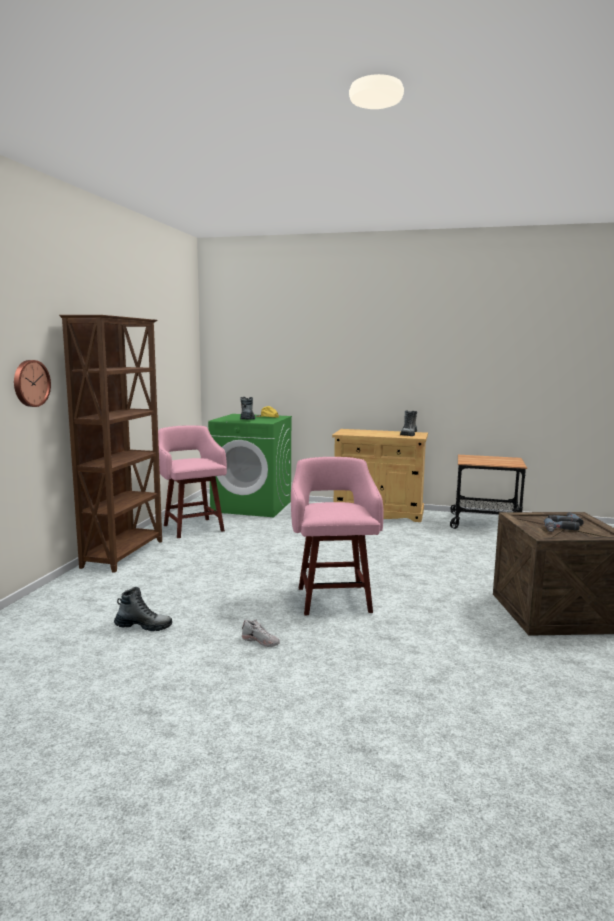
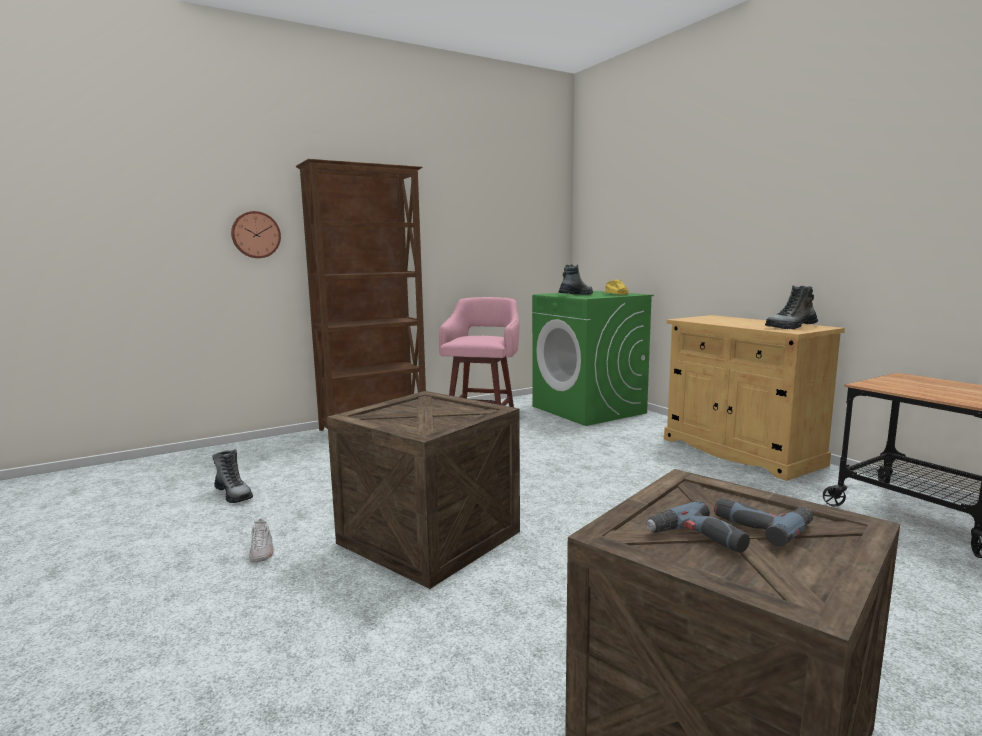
camera: 45 degrees right, 0 degrees up
pink stool [291,457,384,615] -> crate [327,391,520,589]

